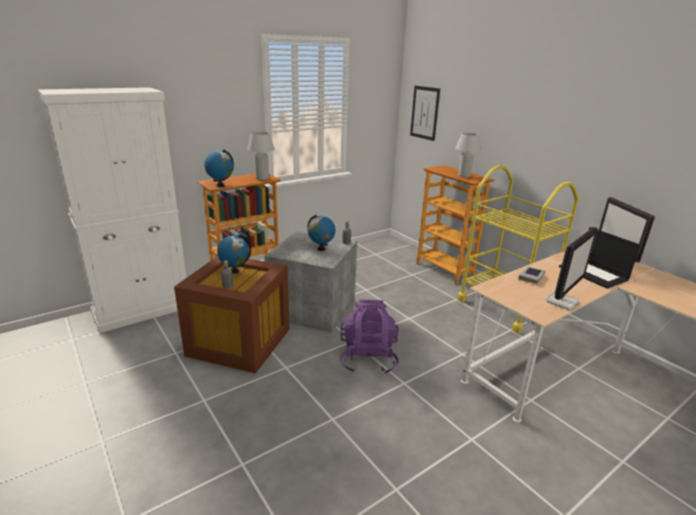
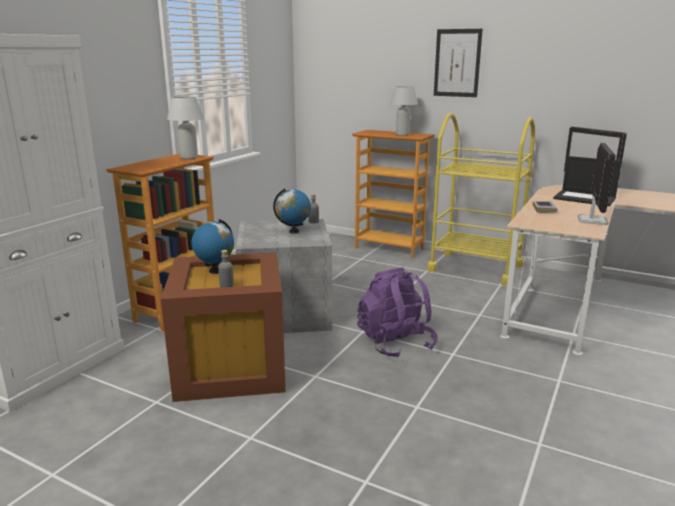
camera: 25 degrees left, 5 degrees down
globe [204,149,234,187] -> none
picture [410,86,440,141] -> picture moved to [434,29,483,97]

